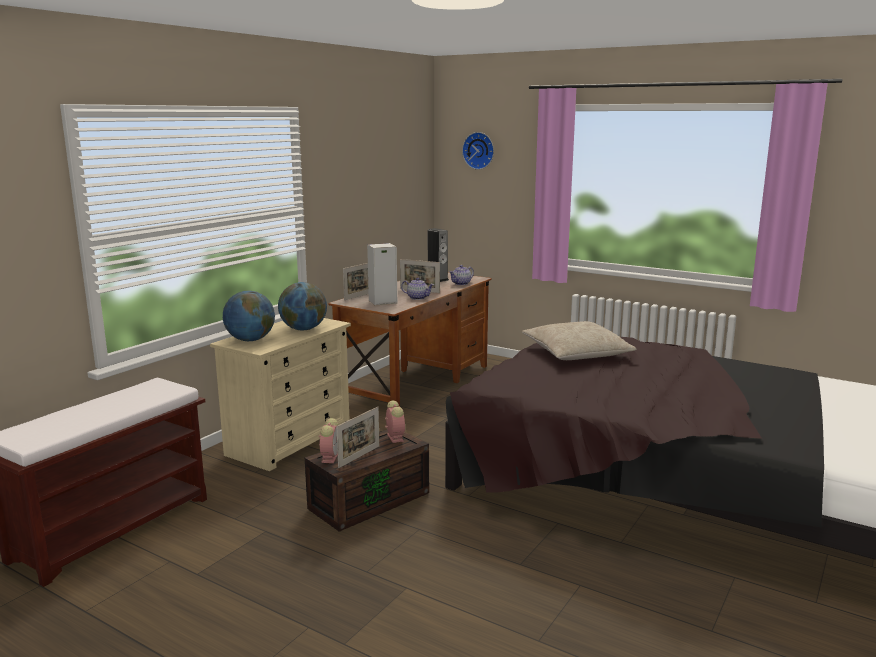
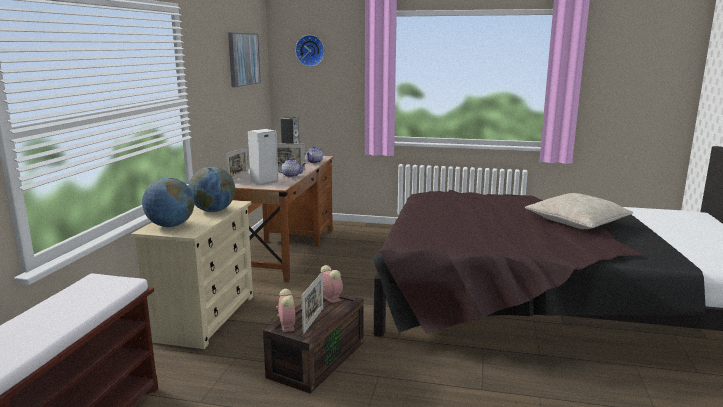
camera: 20 degrees left, 0 degrees up
beige pillow [522,321,637,360] -> beige pillow moved to [525,193,634,229]
none -> picture [228,33,261,87]

